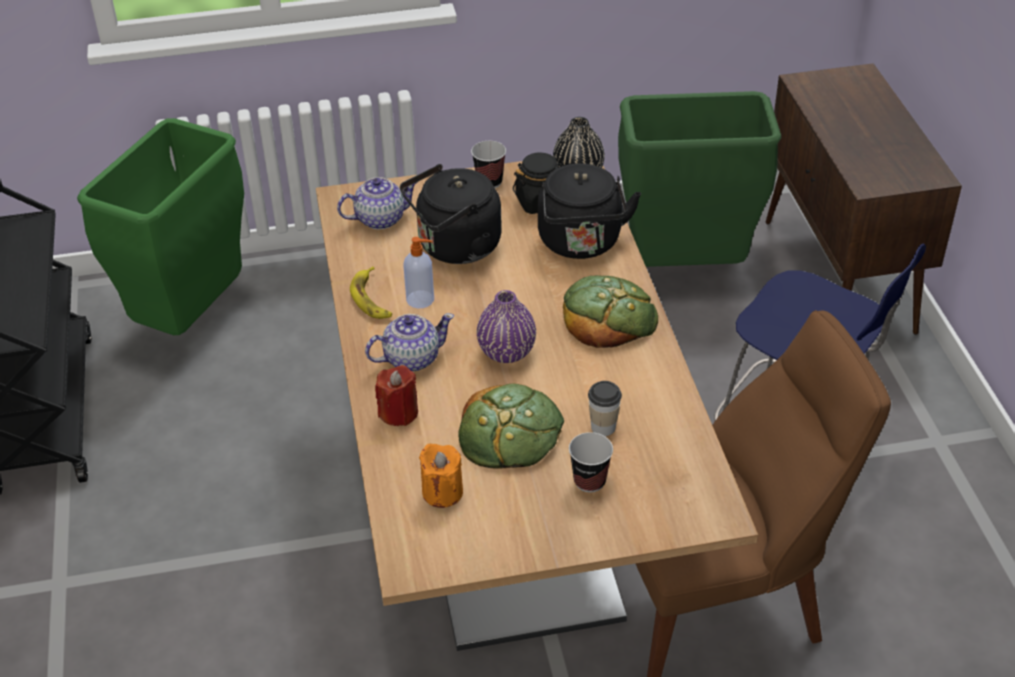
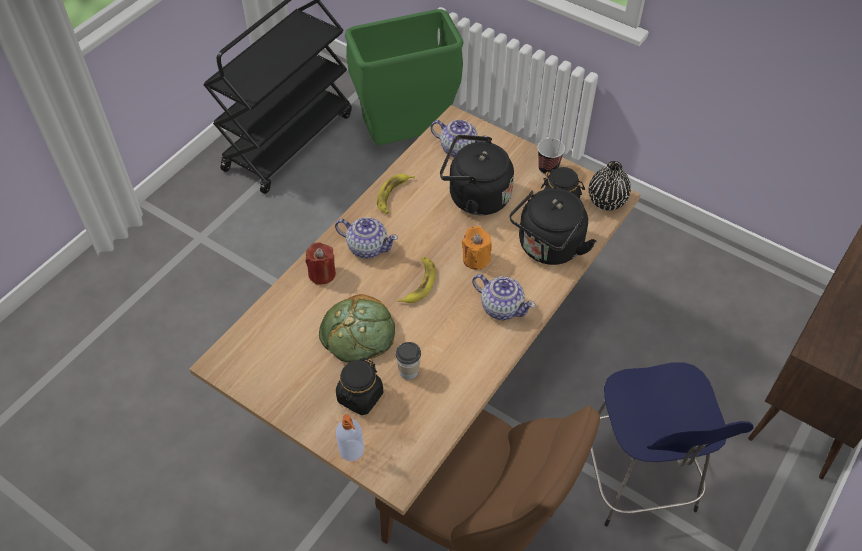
camera: 45 degrees right, 10 degrees up
soap dispenser [404,237,434,308] -> soap dispenser moved to [336,414,364,461]
orange candle [419,444,463,508] -> orange candle moved to [462,226,492,270]
purple vase [477,290,536,363] -> banana [397,257,436,303]
bread [563,275,658,348] -> teapot [472,274,536,320]
cup [569,432,613,492] -> black jar [336,357,384,415]
green trash can [618,91,781,267] -> none

